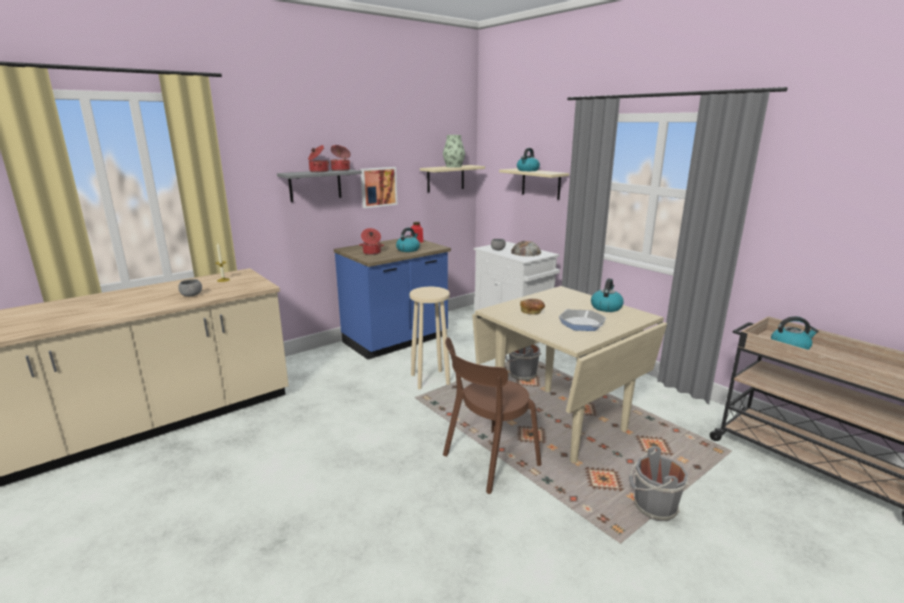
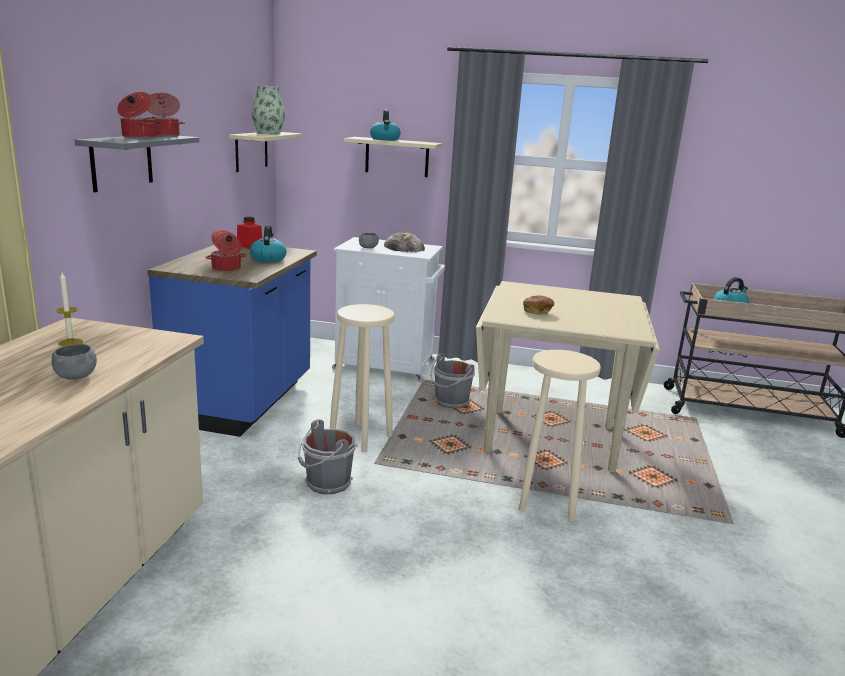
camera: 40 degrees left, 0 degrees up
picture [360,167,397,208] -> none
brown chair [443,337,542,494] -> beige stool [519,350,601,521]
frying pan [559,309,606,331] -> none
kettle [591,279,624,312] -> none
grey bucket [629,446,689,521] -> grey bucket moved to [298,419,358,494]

